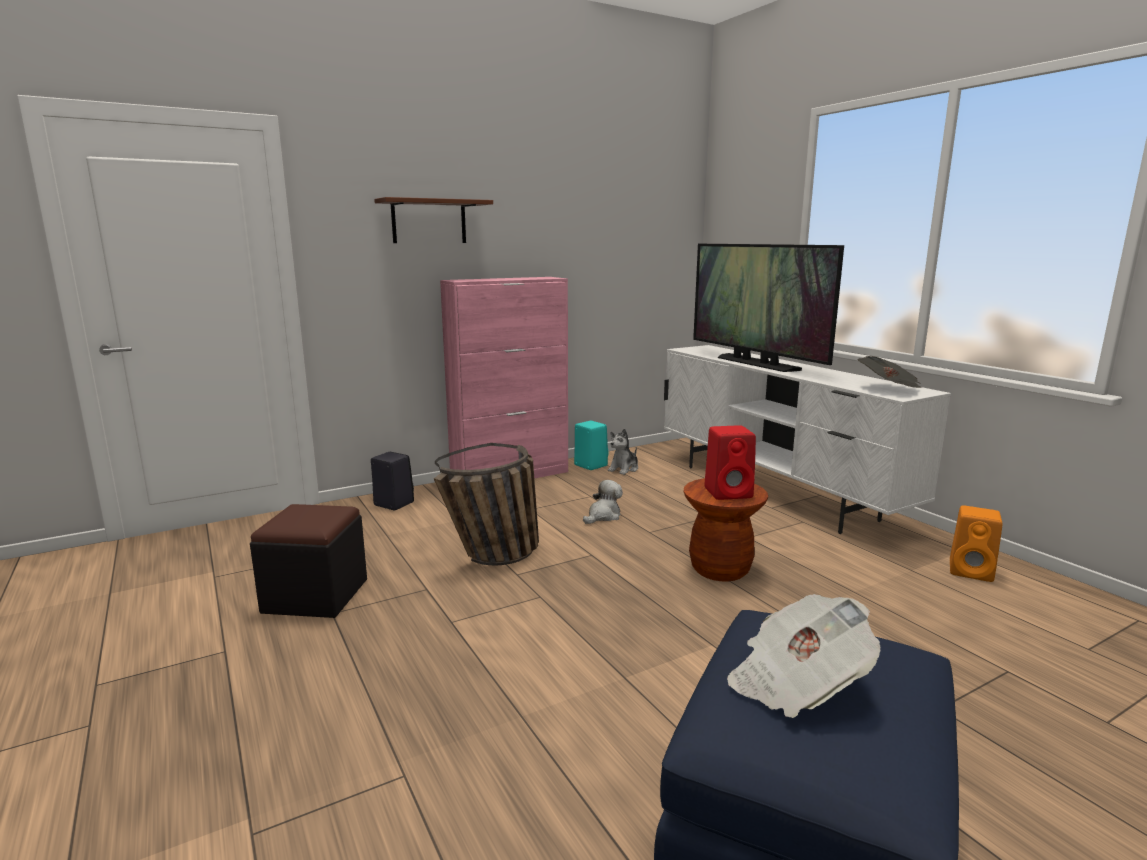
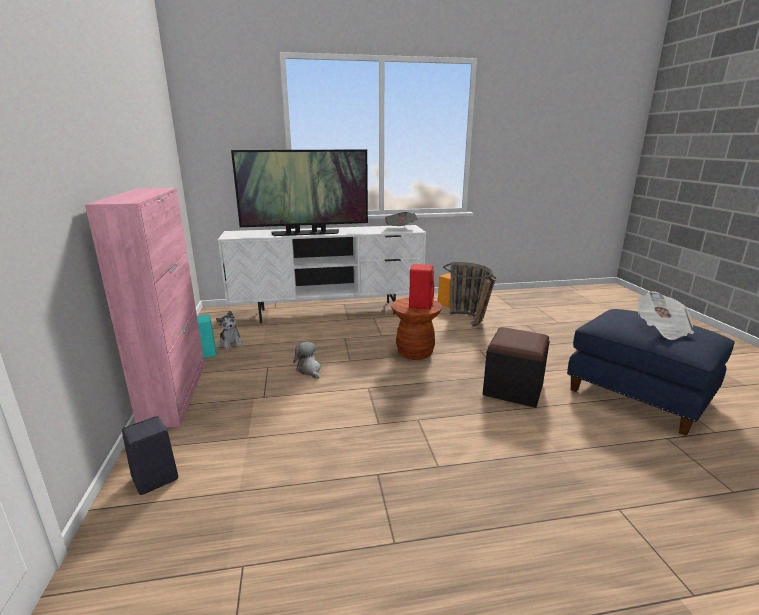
camera: 70 degrees left, 5 degrees up
black ottoman [250,504,367,618] -> black ottoman moved to [483,327,550,408]
brown shelf [374,197,493,243] -> none
basket [434,443,539,565] -> basket moved to [443,262,496,327]

